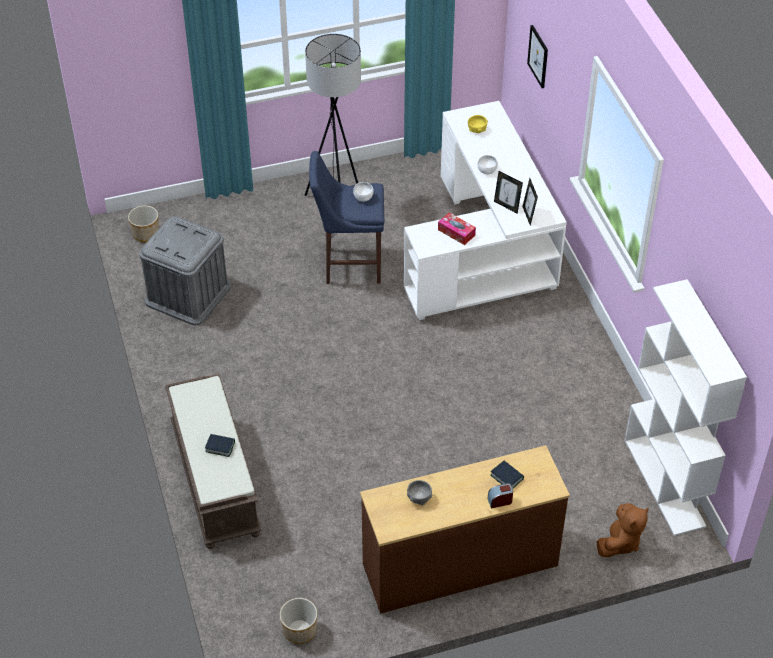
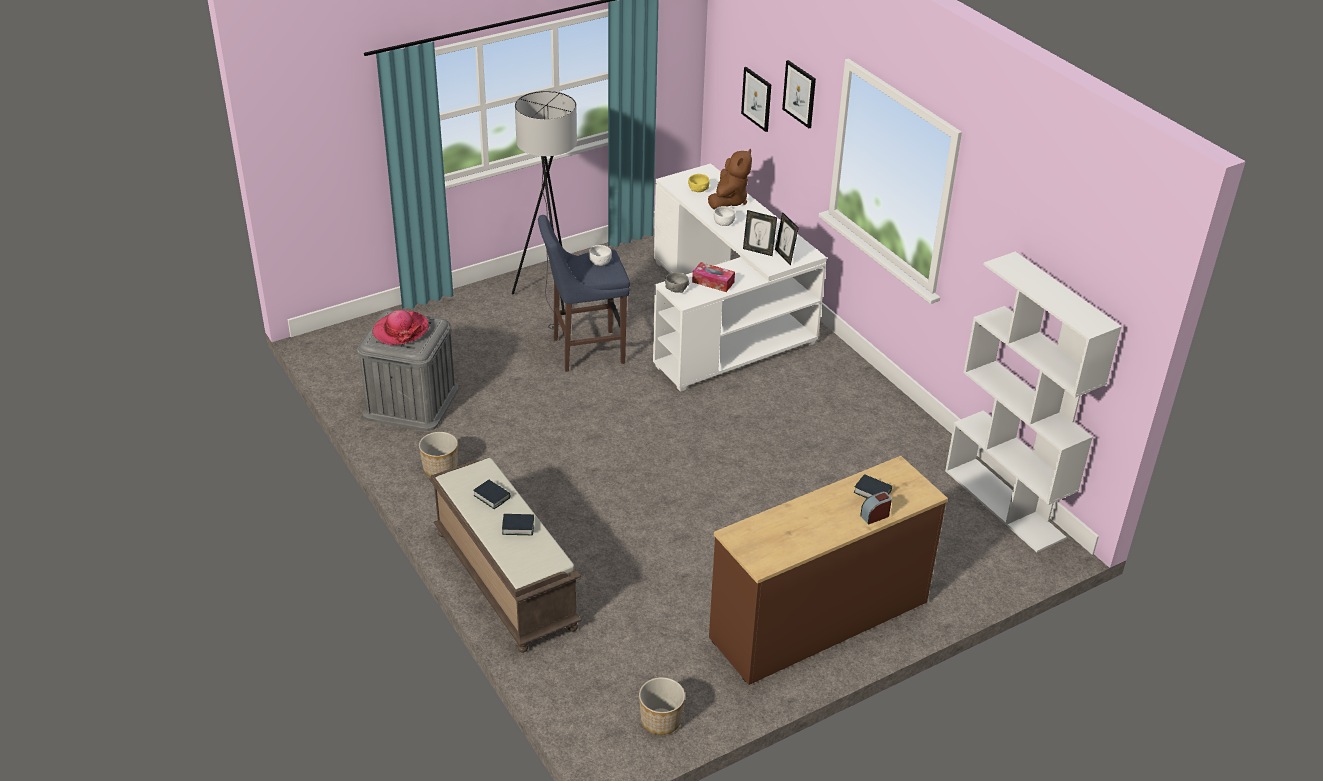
camera: 15 degrees left, 10 degrees down
planter [128,205,159,242] -> planter moved to [419,432,458,477]
grey bowl [407,480,433,505] -> grey bowl moved to [665,272,690,293]
brown plush toy [597,503,649,557] -> brown plush toy moved to [708,149,752,210]
none -> hat [372,310,429,345]
none -> book [473,480,511,509]
none -> picture [782,60,816,128]

